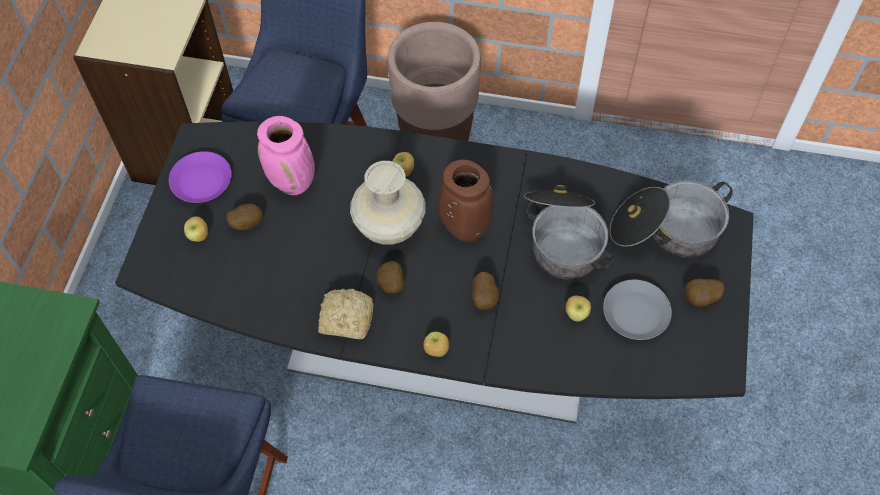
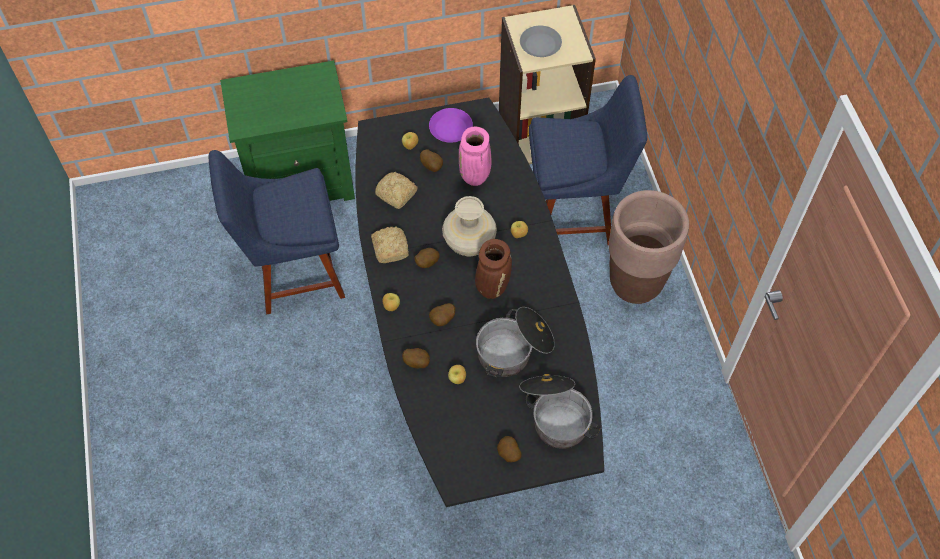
camera: 65 degrees right, 0 degrees up
grey plate [603,280,672,340] -> grey plate moved to [520,26,562,57]
none -> bread [375,172,417,209]
none -> potato [402,348,430,368]

